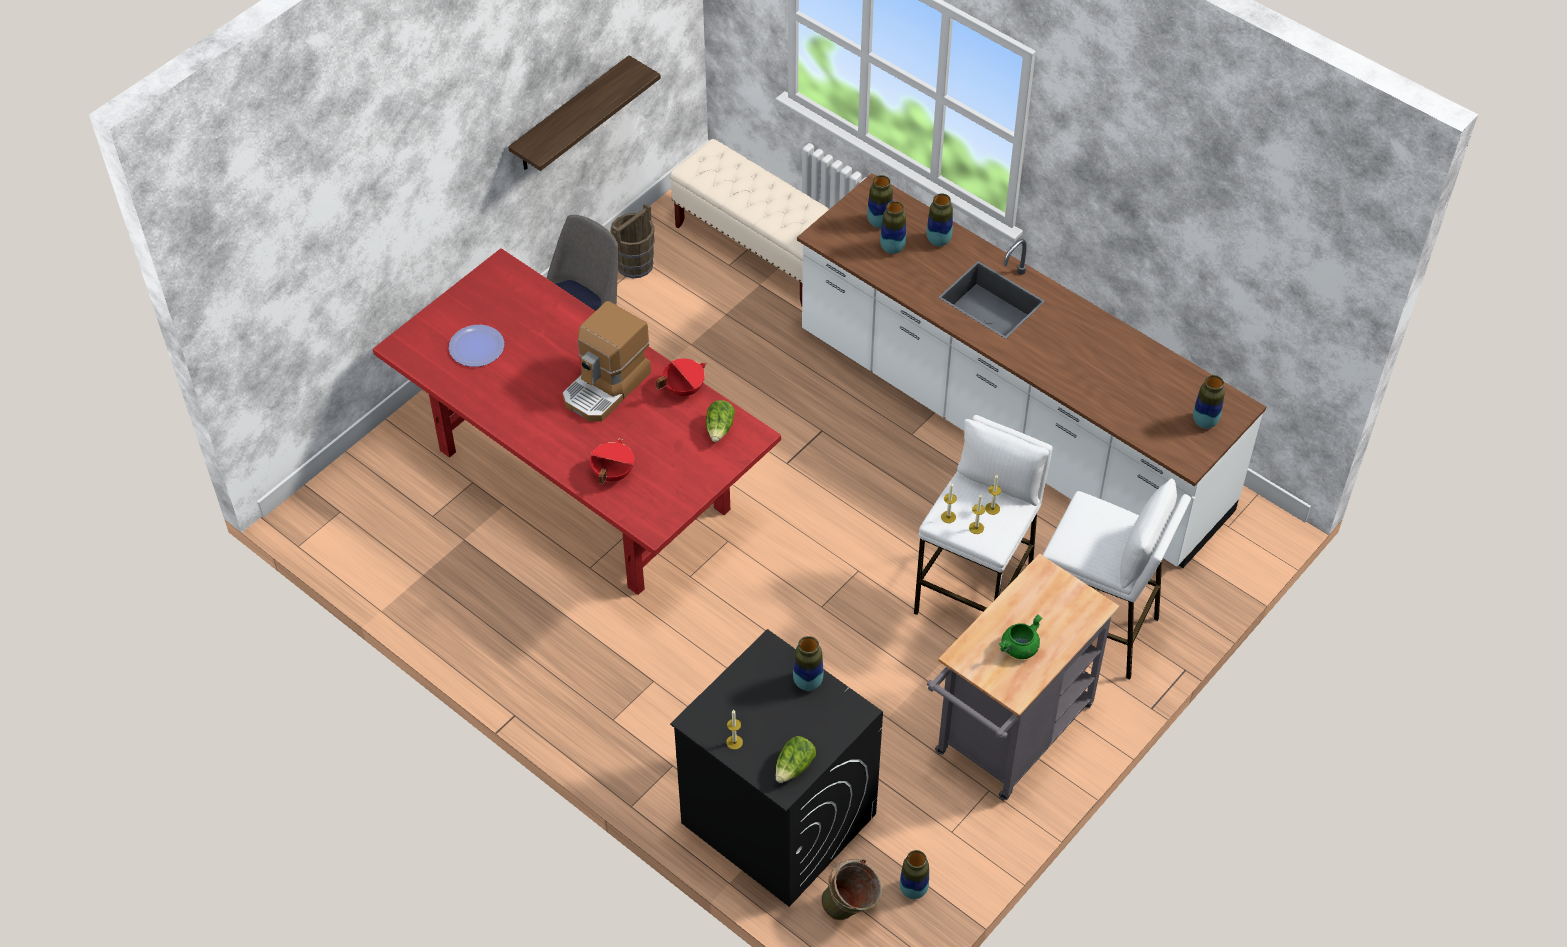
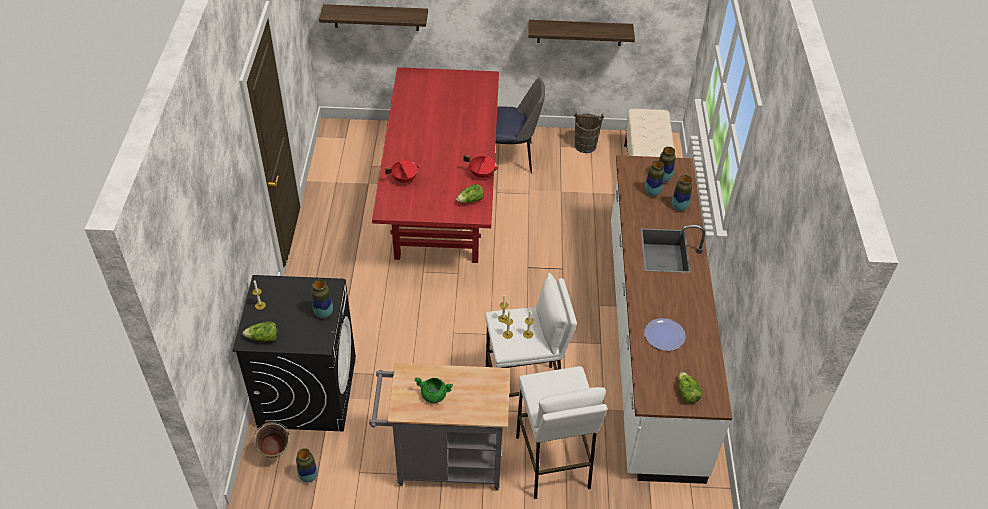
camera: 50 degrees right, 5 degrees down
plate [449,325,504,367] -> plate moved to [644,318,686,351]
coffee machine [562,301,651,422] -> none
vase [1193,375,1225,429] -> lettuce [678,372,702,404]
none -> shelf [319,4,428,31]

